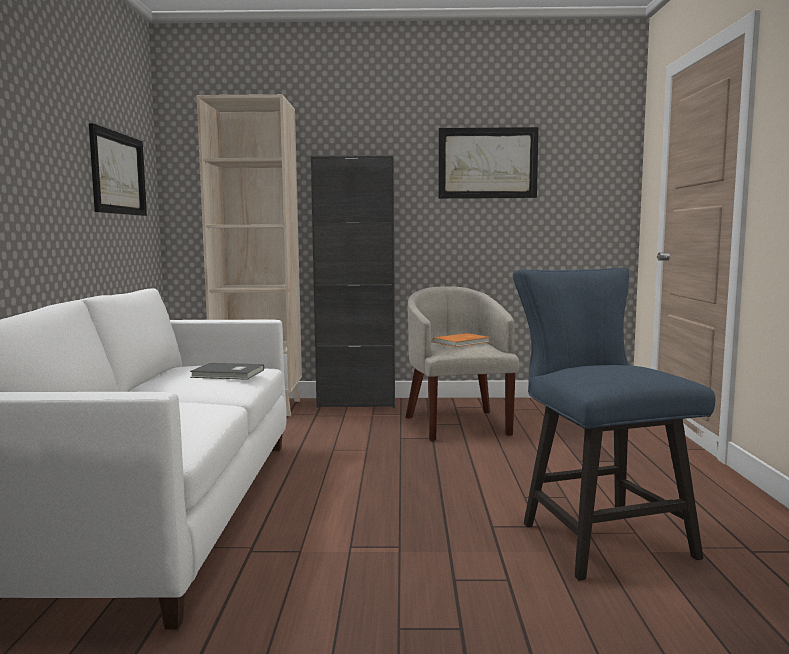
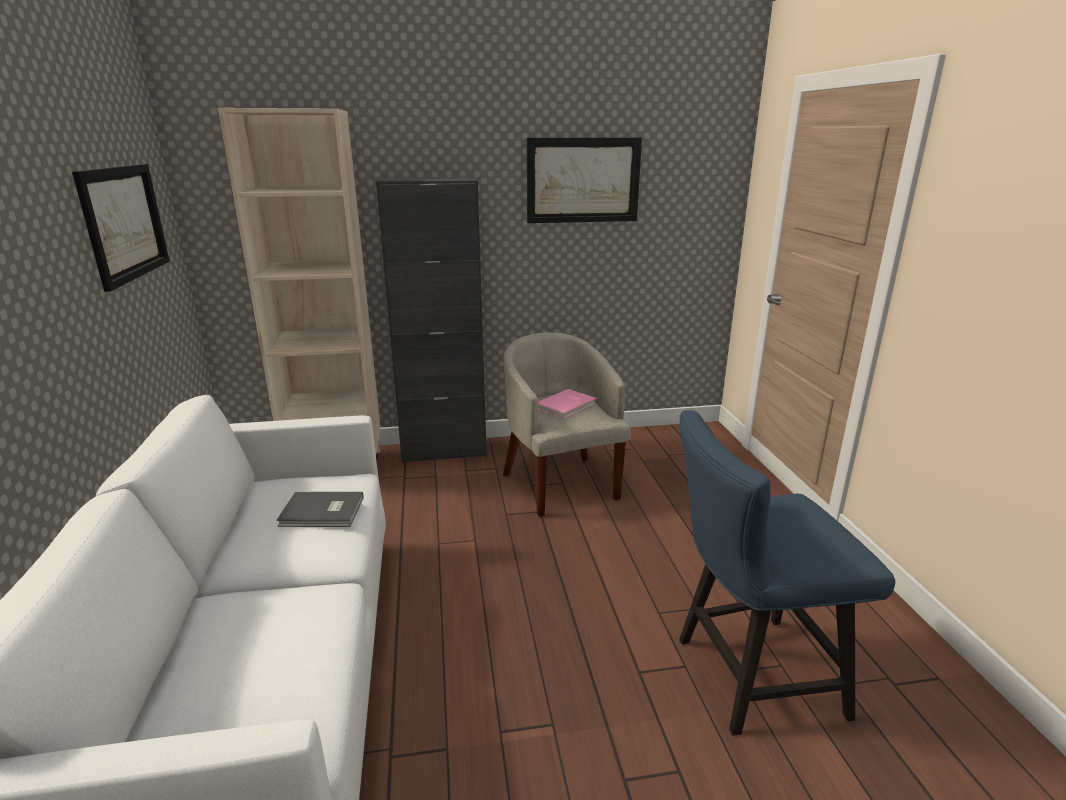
camera: 10 degrees left, 15 degrees up
orange book [433,333,490,347] -> pink book [538,389,597,418]
blue chair [513,267,716,581] -> blue chair turned 75 degrees counterclockwise [679,410,895,736]

